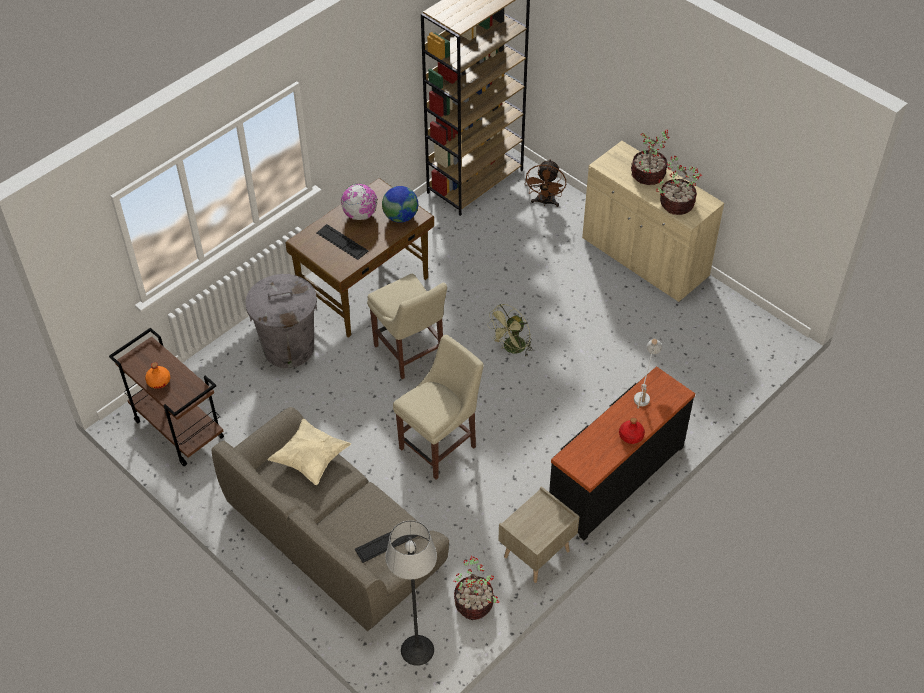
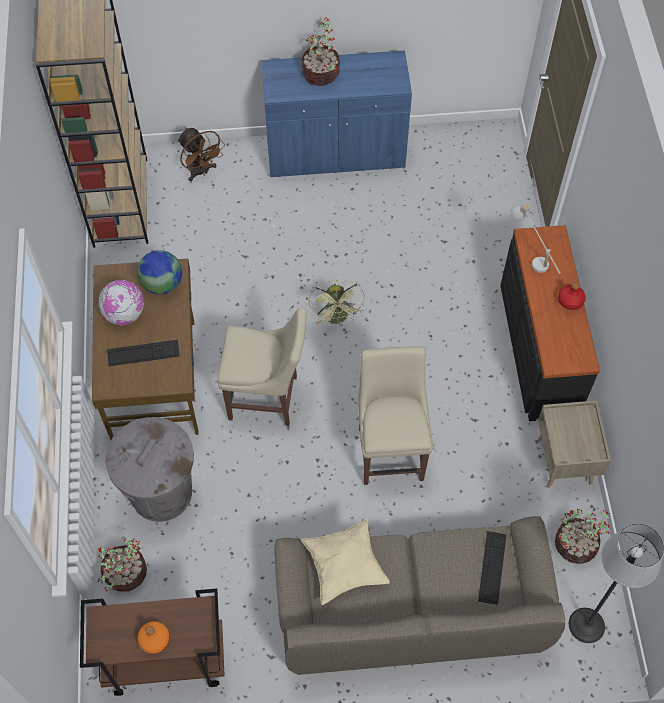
camera: 50 degrees left, 10 degrees up
beige cabinet [582,141,724,302] -> blue cabinet [261,50,412,177]
potted plant [656,155,702,215] -> potted plant moved to [98,538,147,592]

